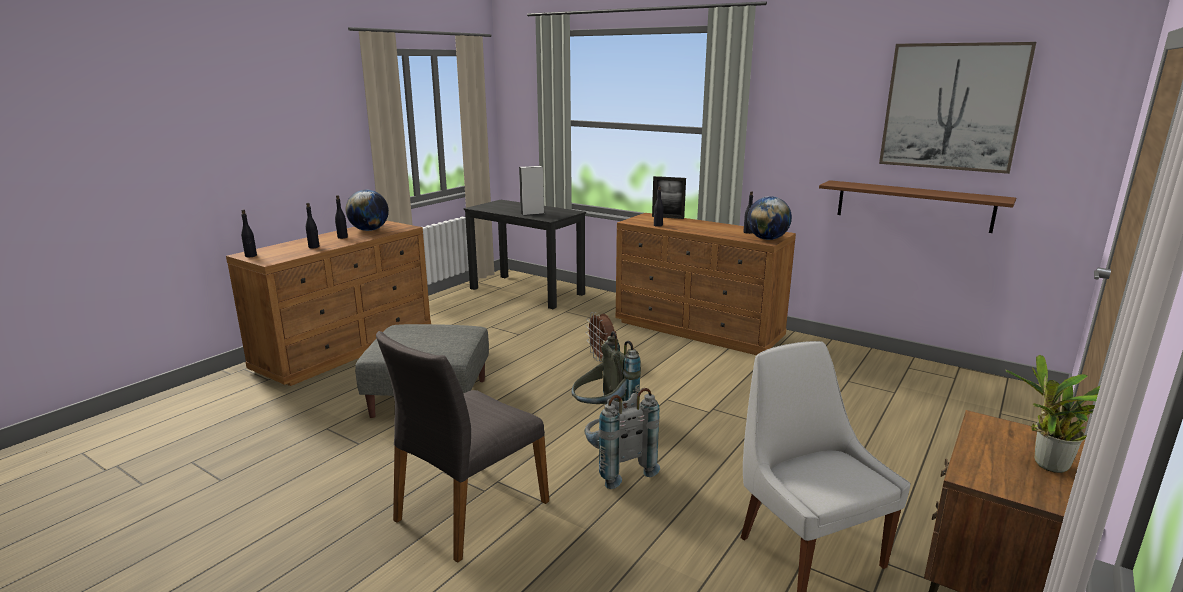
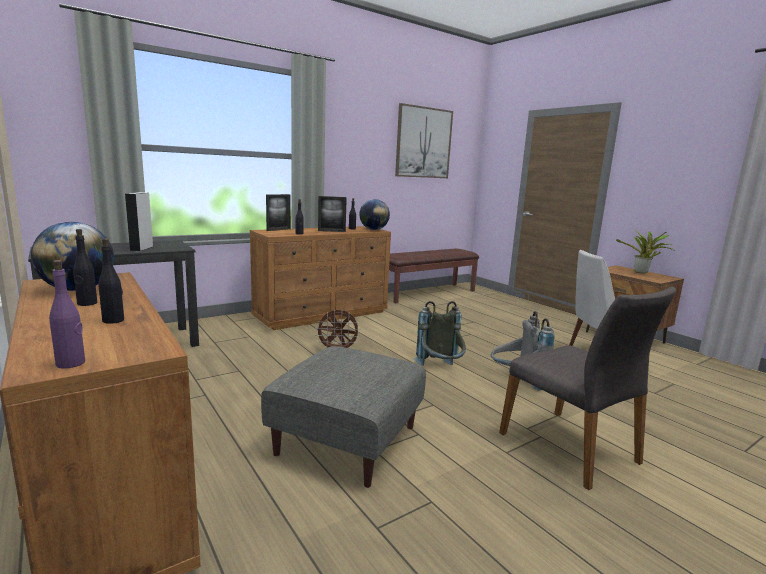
camera: 70 degrees left, 5 degrees down
black bottle [241,210,257,257] -> purple bottle [49,260,85,369]
brown shelf [819,180,1016,233] -> none
none -> picture frame [318,196,347,232]
none -> brown bench [389,249,479,303]

